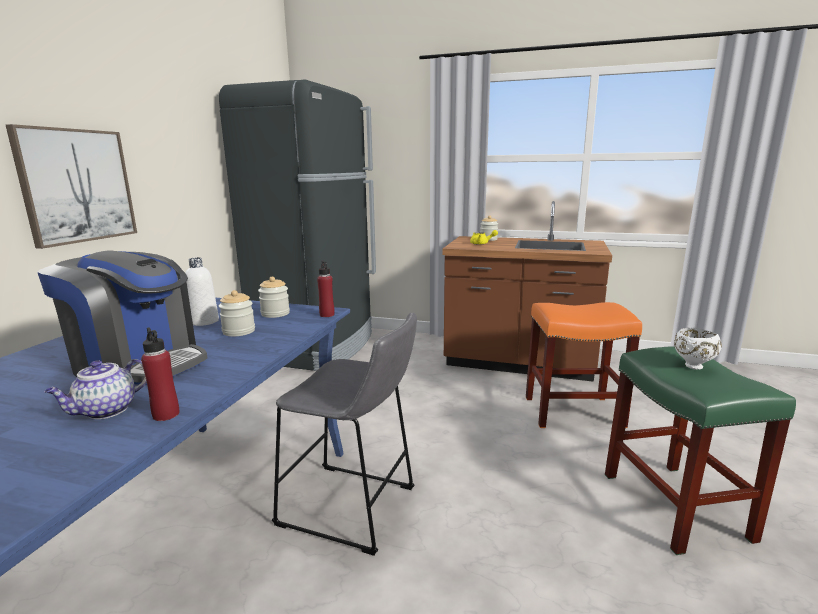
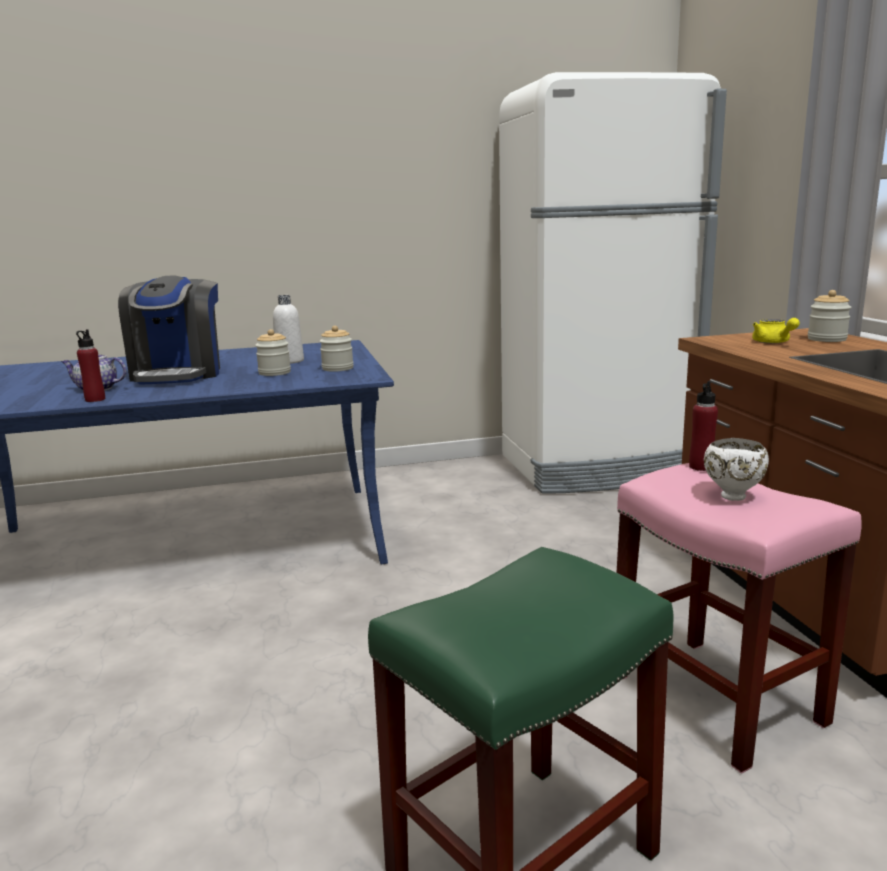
camera: 60 degrees right, 0 degrees up
picture [6,124,137,249] -> none
black fridge [219,79,376,371] -> white fridge [499,72,727,494]
grey stool [272,312,417,556] -> none
red bottle [317,261,335,317] -> red bottle moved to [689,381,718,471]
orange stool [526,302,642,428] -> pink stool [616,463,862,774]
white bowl [674,328,722,370] -> white bowl moved to [704,438,769,501]

